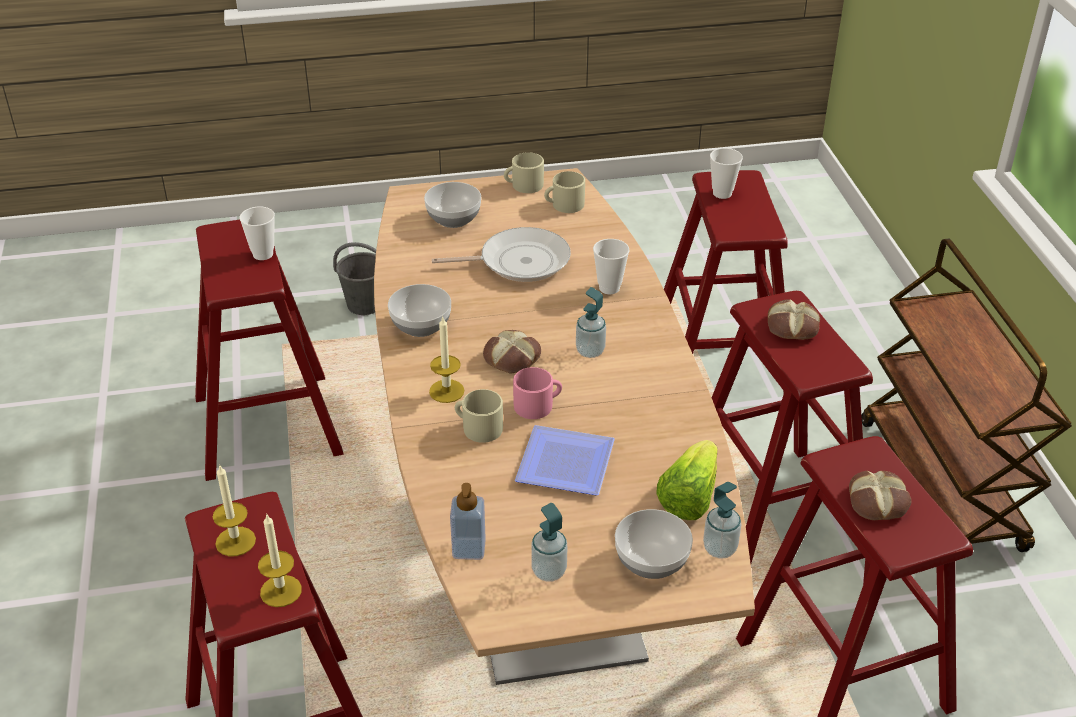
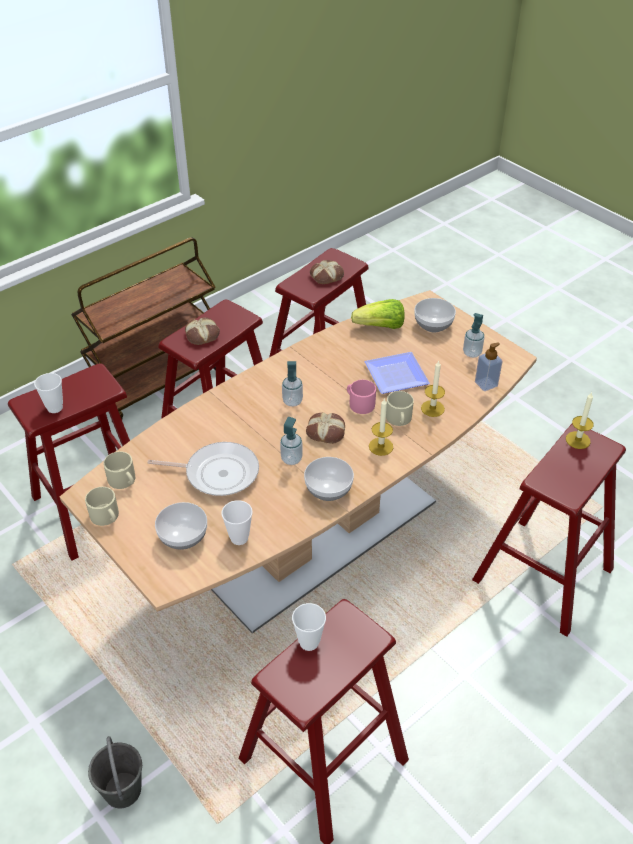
camera: 120 degrees left, 5 degrees up
candle [213,464,256,556] -> candle moved to [421,361,445,417]
frying pan [432,227,571,282] -> frying pan turned 135 degrees clockwise [148,442,259,496]
cup [593,239,629,294] -> cup moved to [221,500,253,545]
soap dispenser [703,482,742,558] -> soap dispenser moved to [280,417,303,465]

